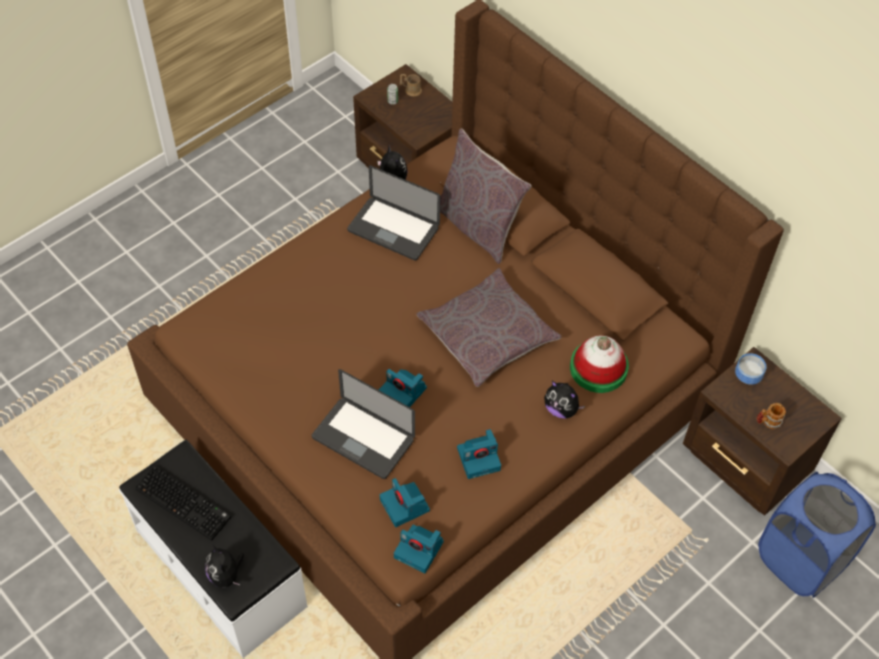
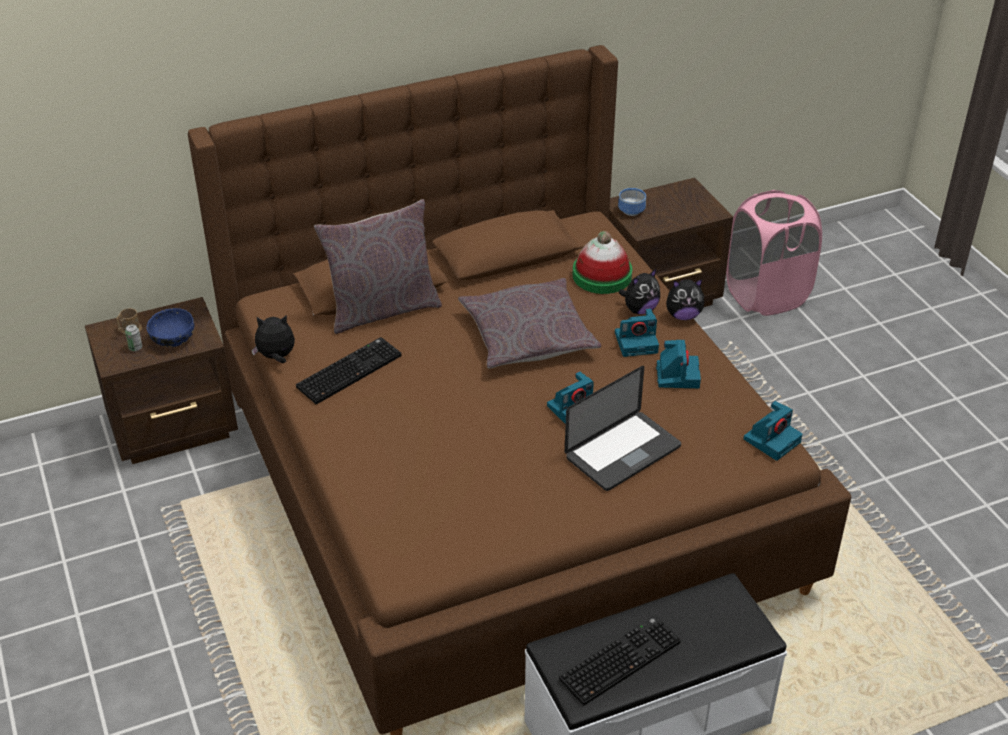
camera: 70 degrees left, 15 degrees down
plush toy [205,545,244,588] -> plush toy moved to [666,279,705,320]
laptop [347,165,440,261] -> keyboard [296,337,401,404]
camera [380,478,430,527] -> camera moved to [615,308,659,357]
mug [757,403,786,429] -> none
blue laundry basket [758,472,876,598] -> pink laundry basket [726,190,822,316]
none -> blue bowl [146,308,194,347]

